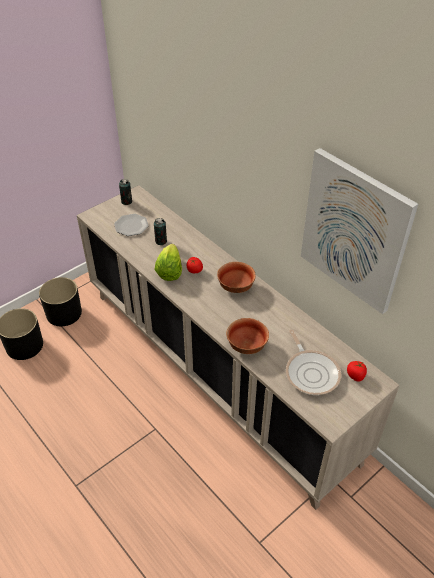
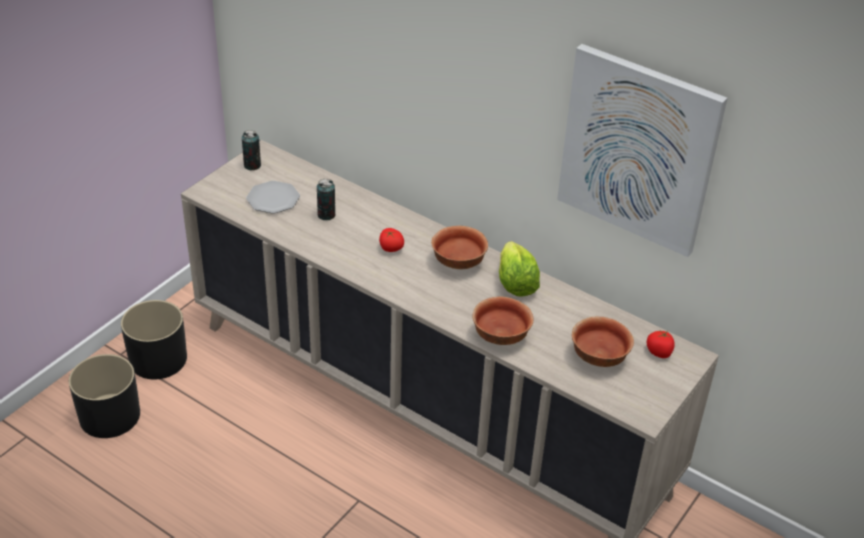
camera: 15 degrees left, 5 degrees down
lettuce [155,244,182,281] -> lettuce moved to [499,241,540,297]
frying pan [286,330,341,395] -> bowl [572,316,634,367]

